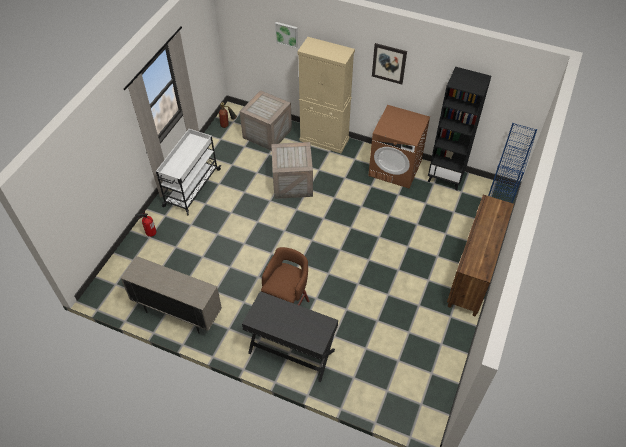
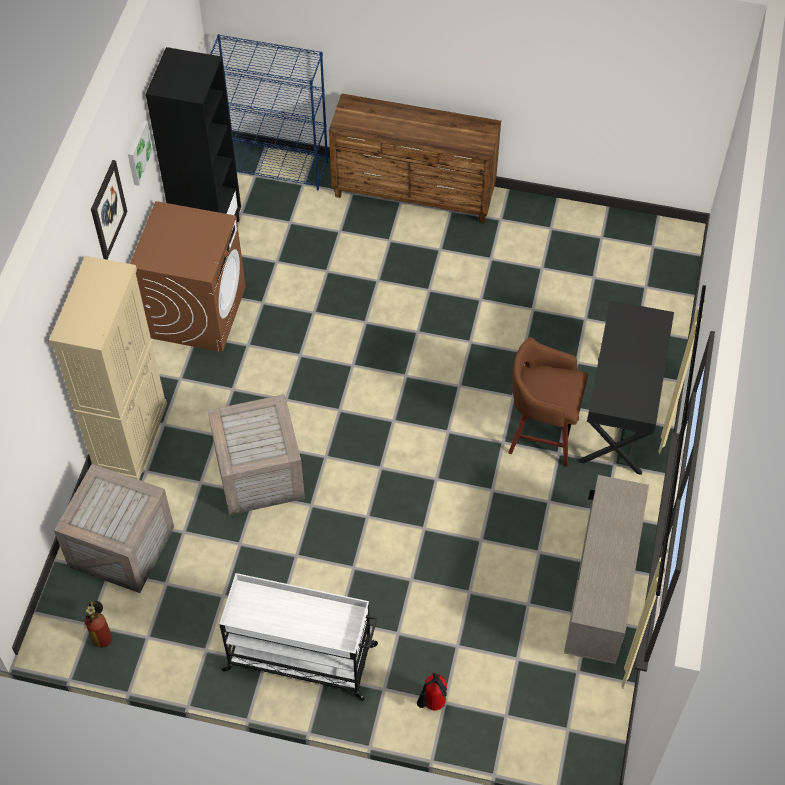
camera: 100 degrees left, 5 degrees up
picture [275,22,298,48] -> picture moved to [128,121,153,186]

